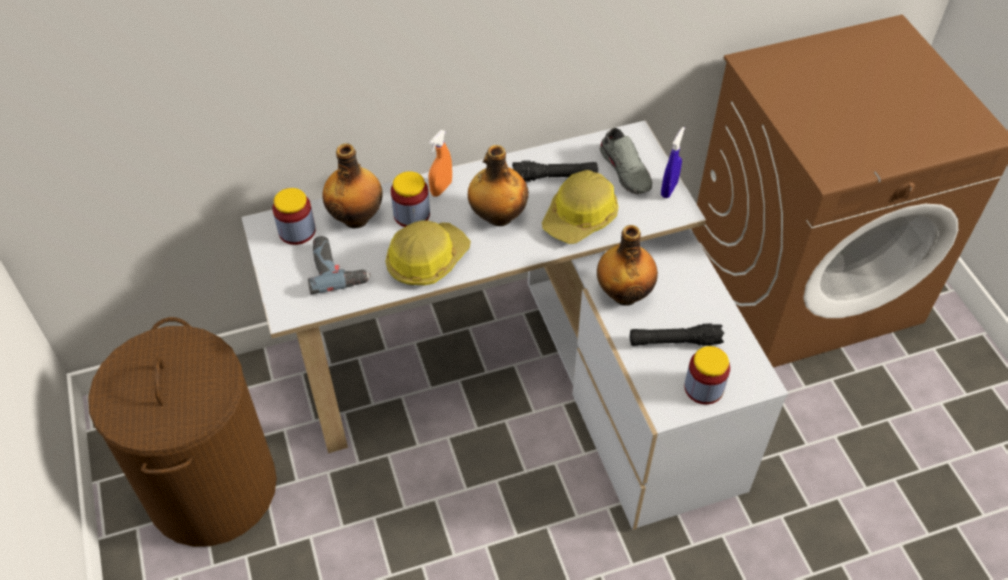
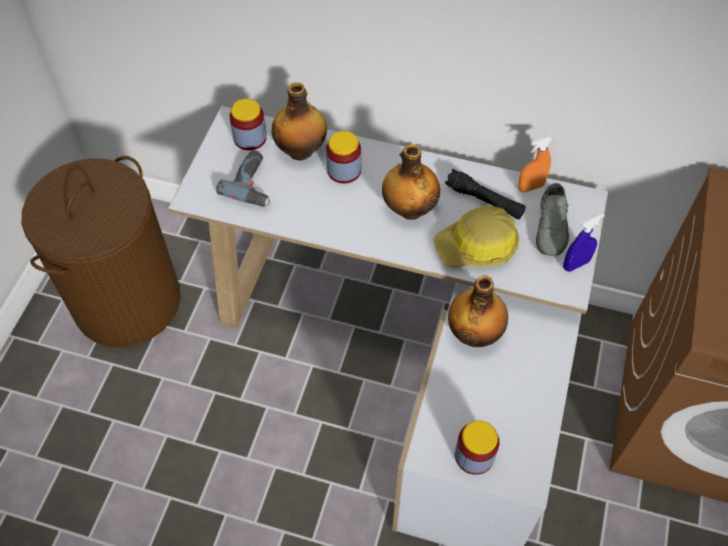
camera: 35 degrees right, 5 degrees up
hard hat [386,221,471,285] -> none
orange spray bottle [428,130,452,197] -> orange spray bottle moved to [518,137,553,193]
black flashlight [630,323,724,346] -> none

